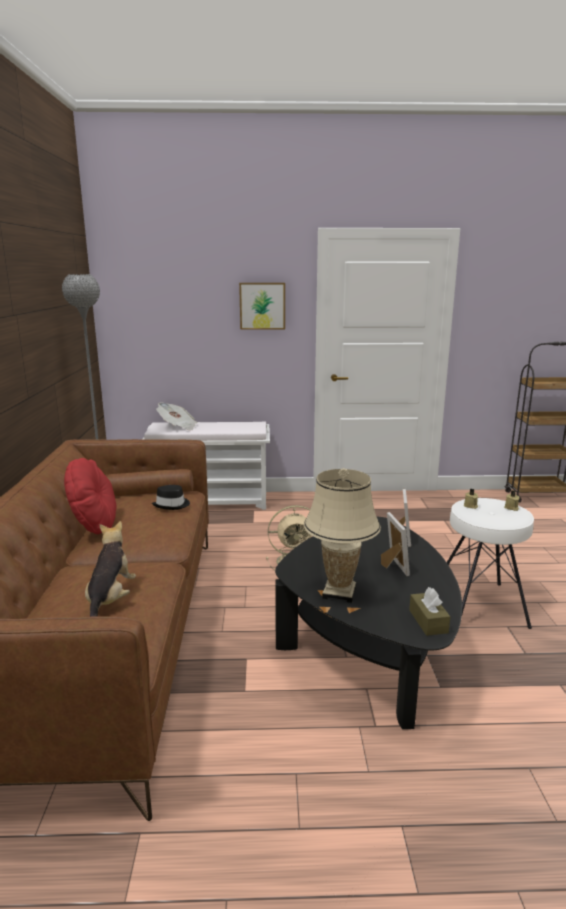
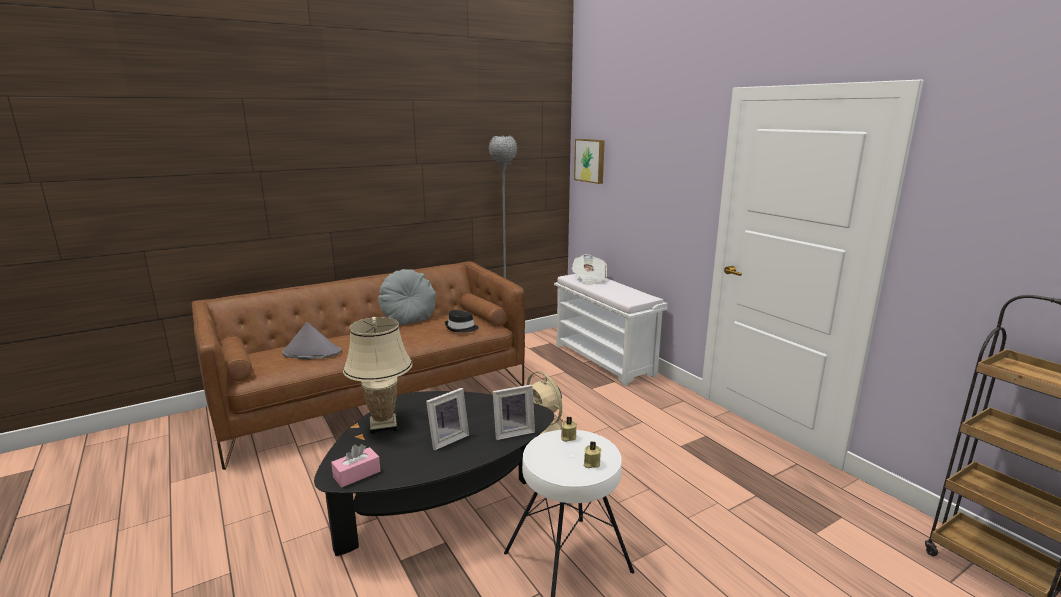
camera: 60 degrees right, 0 degrees up
red pillow [64,458,116,534] -> grey pillow [378,269,436,325]
plush toy [85,521,136,617] -> grey hat [282,322,342,359]
picture [239,283,285,330] -> picture moved to [574,139,605,184]
brown tissue box [409,587,450,636] -> pink tissue box [331,444,381,487]

